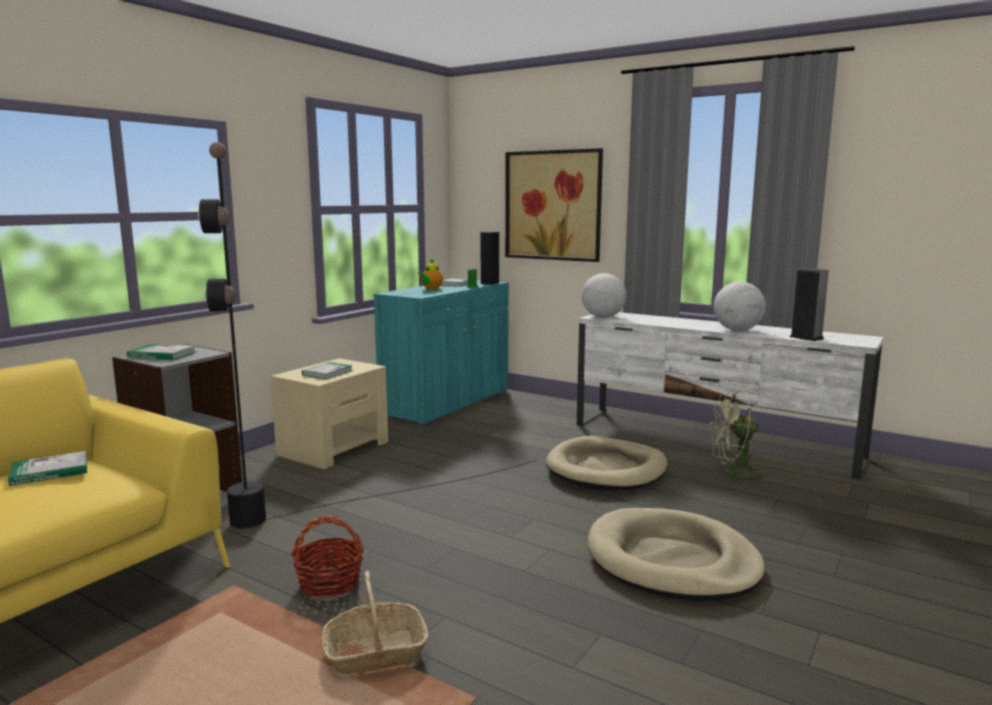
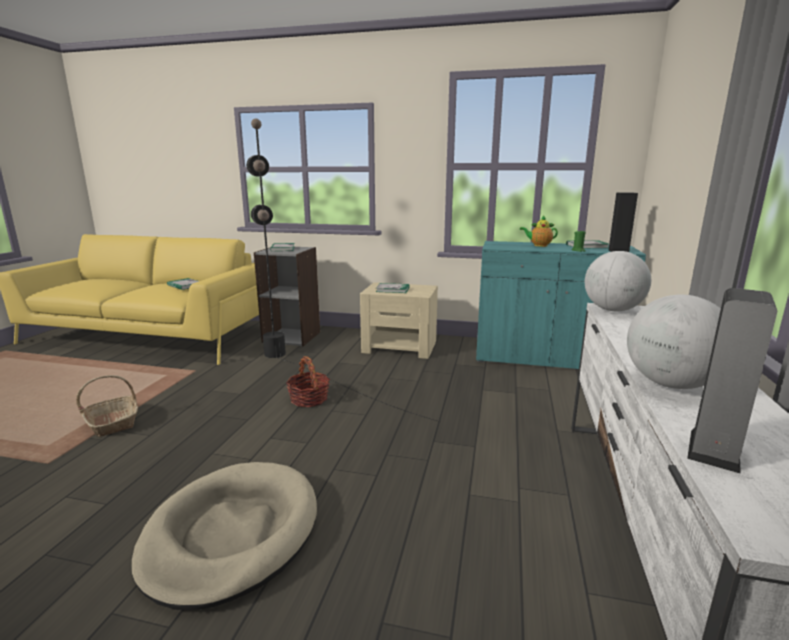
camera: 70 degrees right, 5 degrees up
basket [291,516,364,598] -> basket moved to [286,356,330,407]
picture [505,148,603,262] -> none
beige dog bed [546,436,667,490] -> none
green fan [709,390,770,484] -> none

